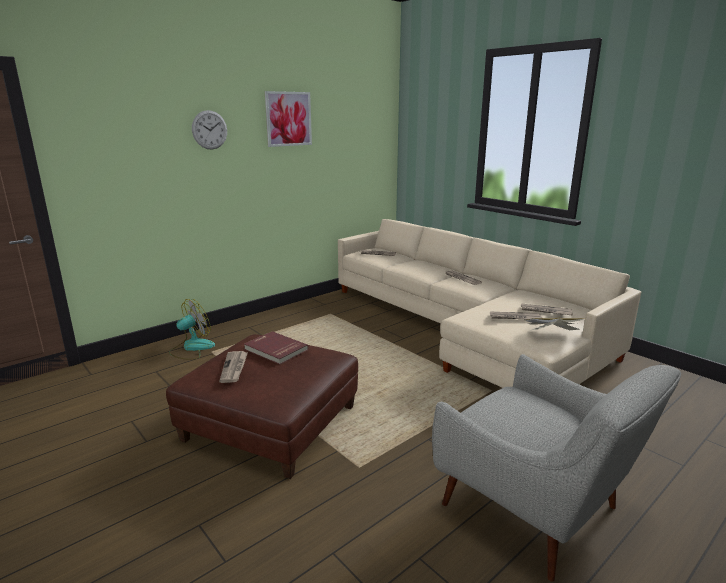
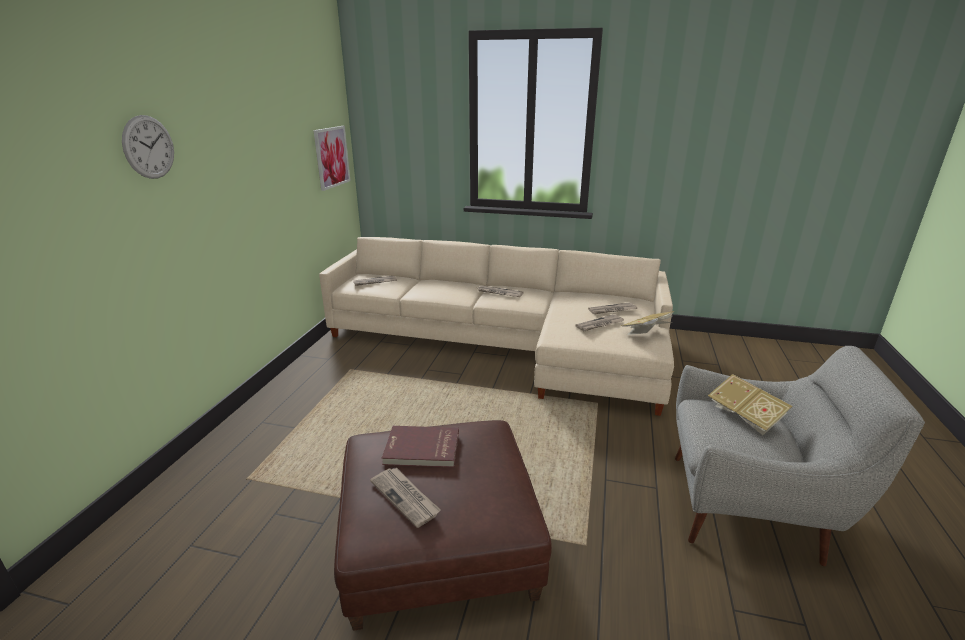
camera: 35 degrees left, 5 degrees up
fan [169,299,215,359] -> none
picture [265,91,312,147] -> picture moved to [313,126,351,191]
none -> book [708,374,793,435]

